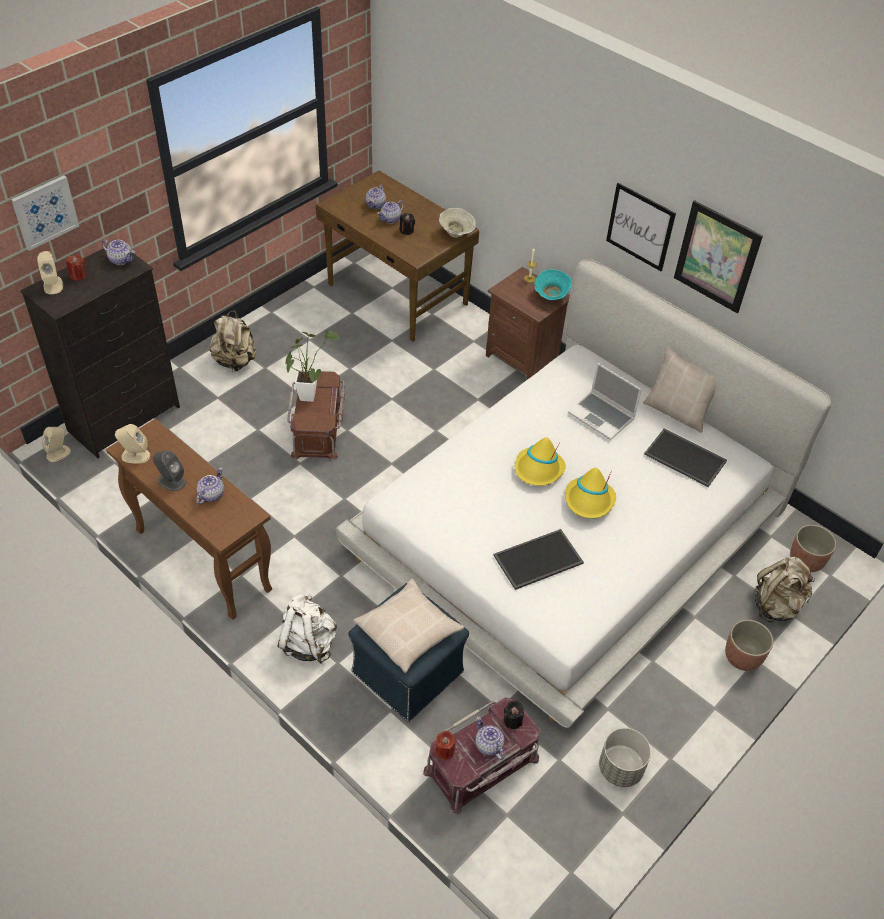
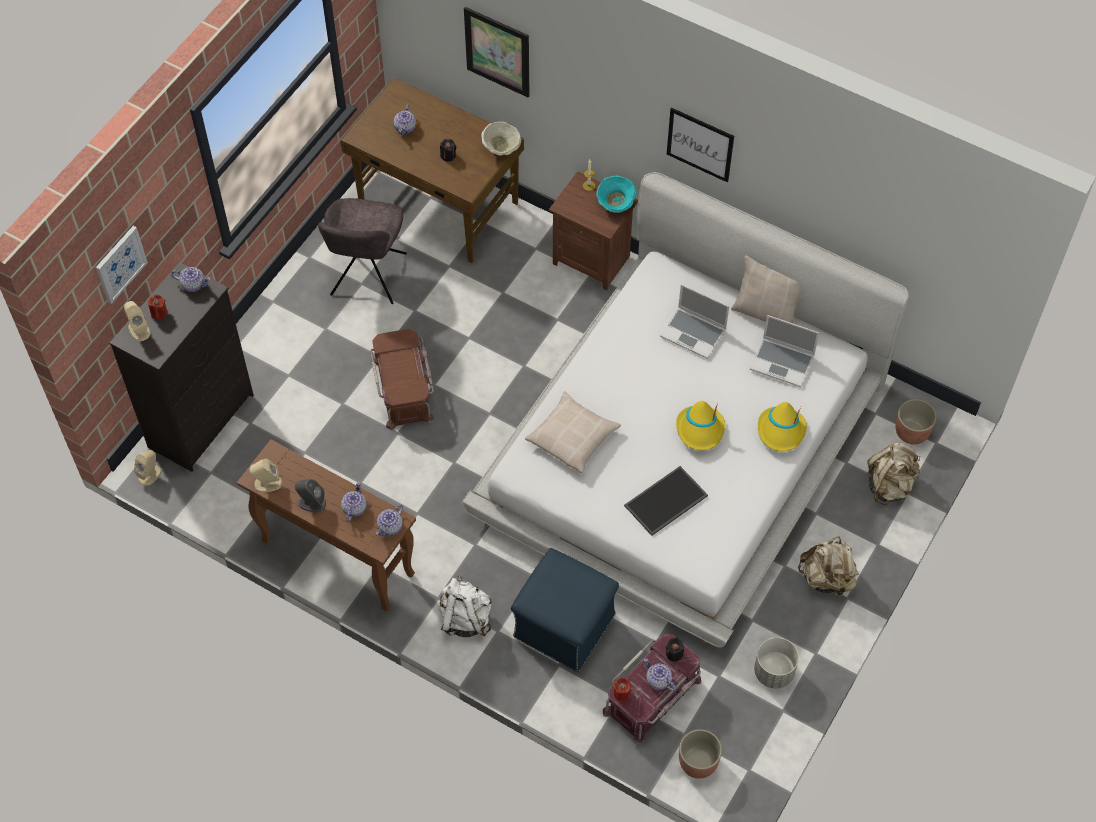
camera: 10 degrees left, 10 degrees up
beige backpack [209,311,256,371] -> beige backpack moved to [798,536,859,598]
potted plant [285,330,339,402] -> none
beige pillow [353,578,464,673] -> beige pillow moved to [525,391,621,474]
teapot [377,200,404,224] -> teapot moved to [375,504,403,536]
yellow hat [515,437,566,486] -> yellow hat moved to [758,402,807,451]
tray [644,429,727,487] -> laptop [750,315,819,387]
picture [674,200,763,313] -> picture moved to [464,7,530,97]
planter [725,620,773,671] -> planter moved to [679,729,722,779]
none -> grey chair [318,198,407,304]

